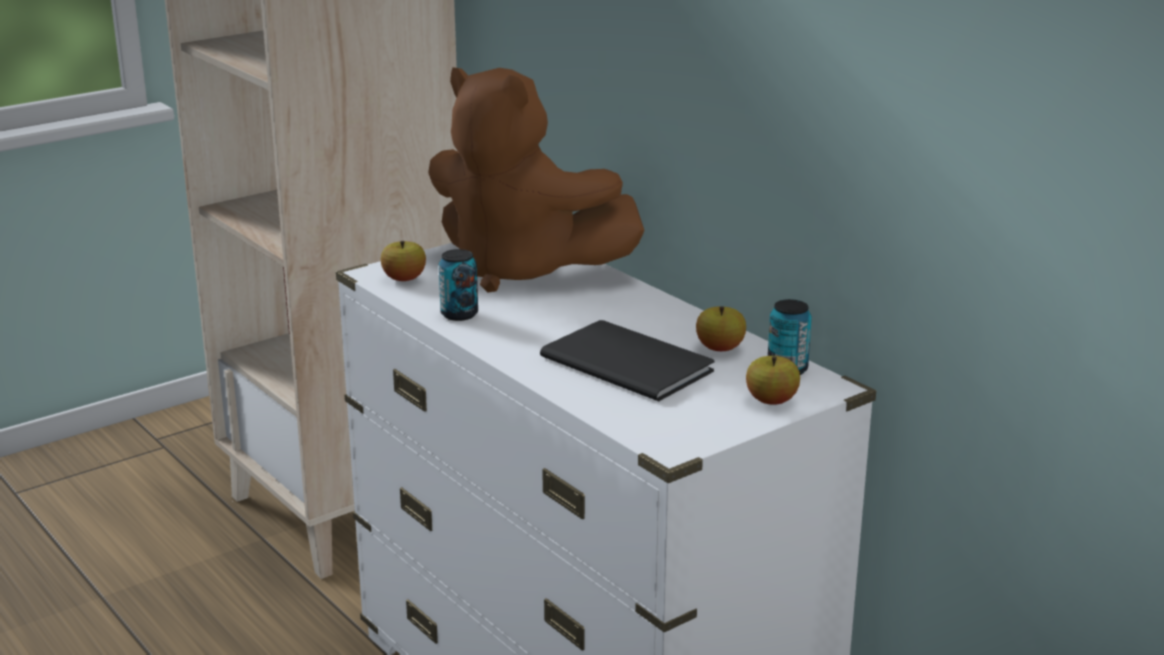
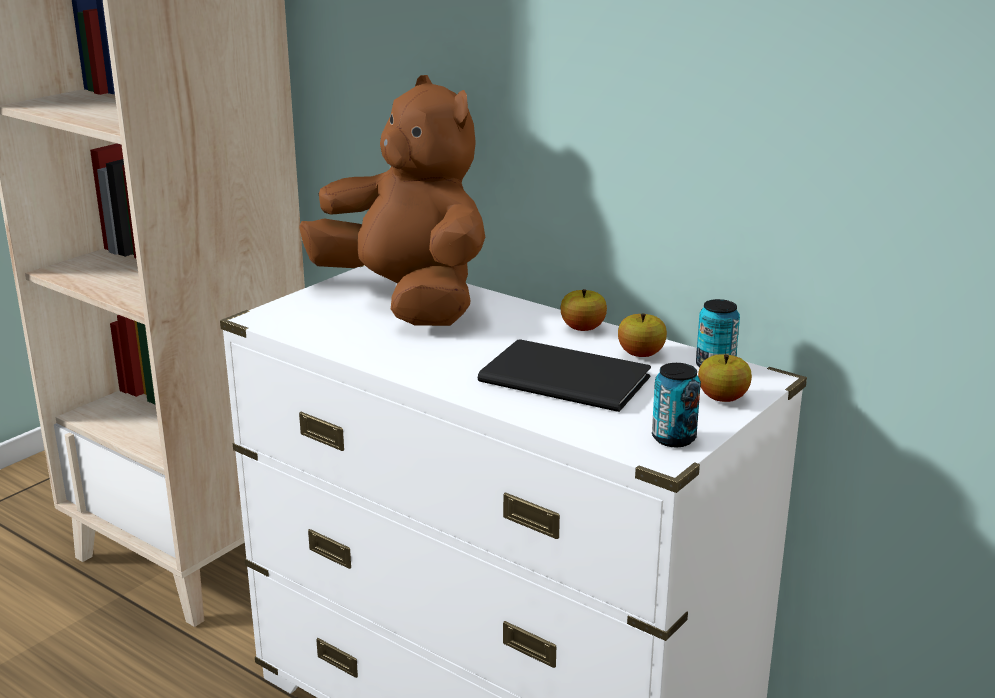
camera: 15 degrees left, 0 degrees up
apple [381,241,426,281] -> apple moved to [561,289,607,331]
brown plush toy [428,67,645,293] -> brown plush toy turned 150 degrees counterclockwise [299,75,485,326]
can [439,249,478,321] -> can moved to [652,363,701,447]

